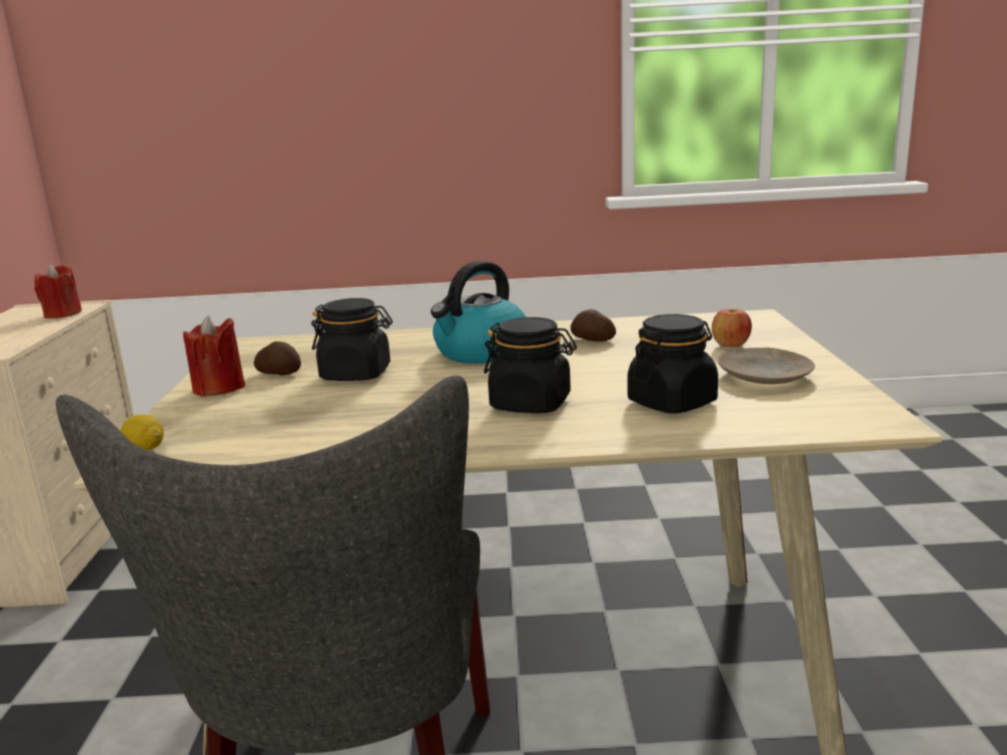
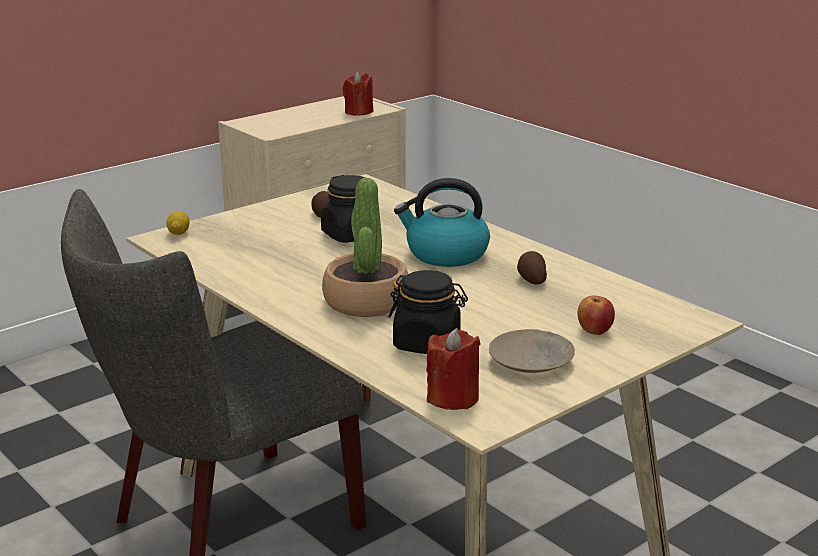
camera: 50 degrees right, 5 degrees up
red candle [183,316,245,397] -> red candle moved to [426,328,481,410]
black jar [484,317,577,413] -> potted plant [322,178,408,317]

